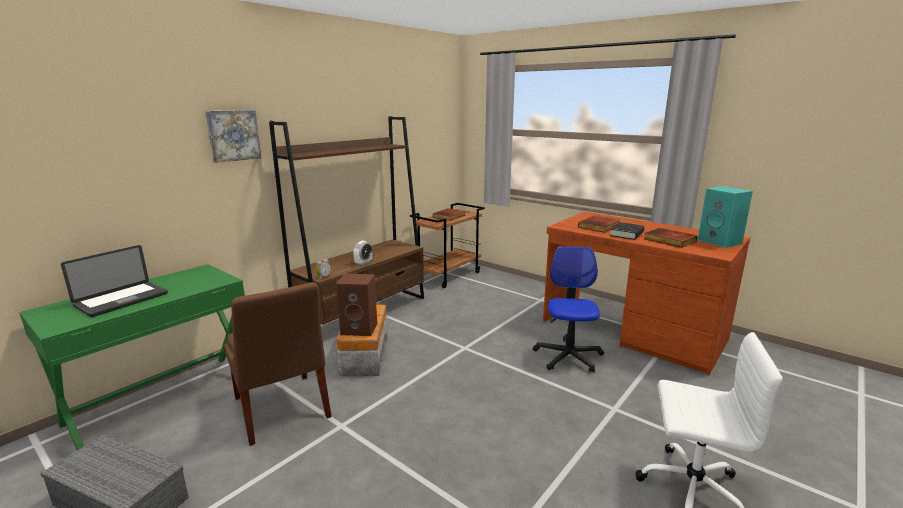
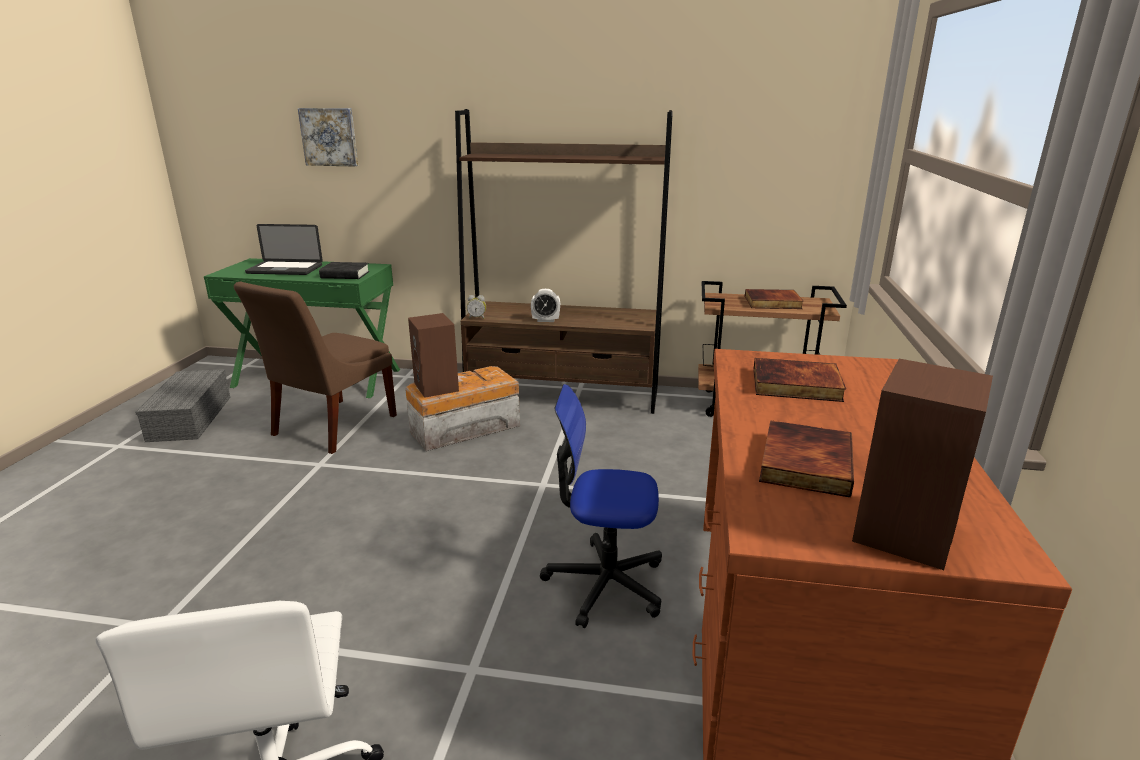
camera: 60 degrees right, 5 degrees up
picture [205,110,261,163] -> picture moved to [298,108,358,166]
office chair [533,246,604,373] -> office chair turned 150 degrees counterclockwise [540,384,662,628]
black book [610,222,644,240] -> black book moved to [319,262,369,279]
turquoise speaker [697,186,753,248] -> brown speaker [852,359,993,570]

